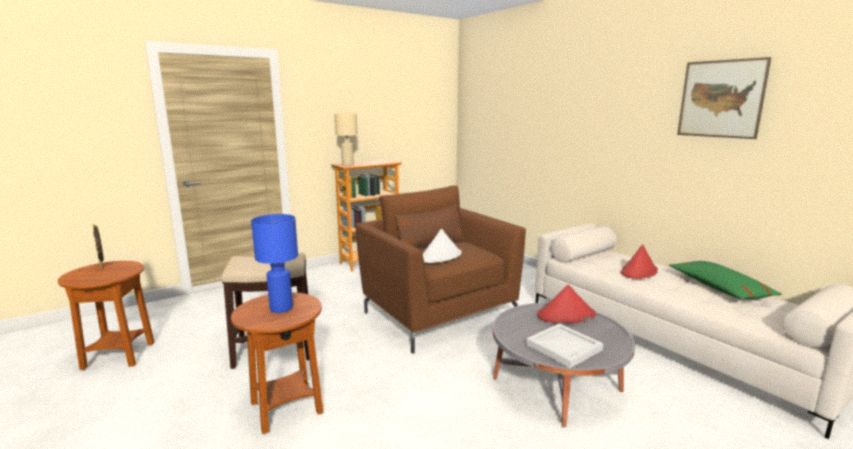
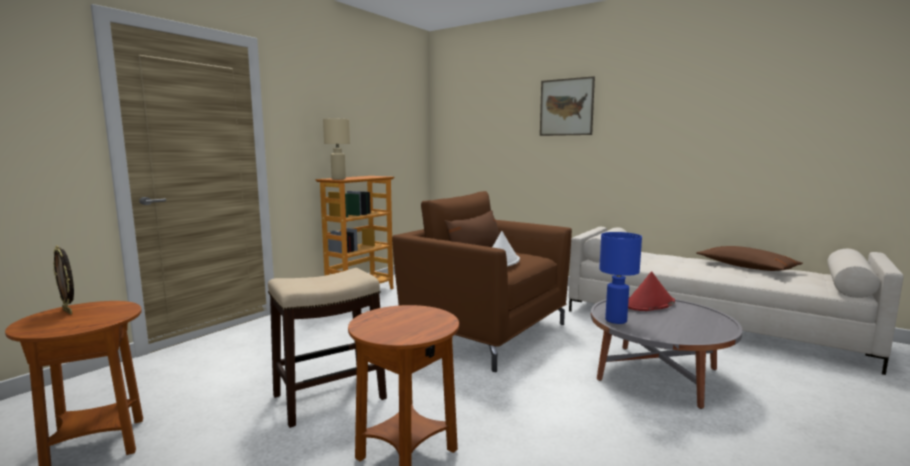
camera: 20 degrees left, 5 degrees down
blue table lamp [251,214,298,313] -> blue table lamp moved to [599,232,642,324]
white tray [526,324,603,368] -> none
red hat [621,244,658,279] -> none
green pillow [669,261,782,300] -> brown pillow [696,246,803,271]
picture [677,57,772,139] -> picture moved to [540,76,595,136]

